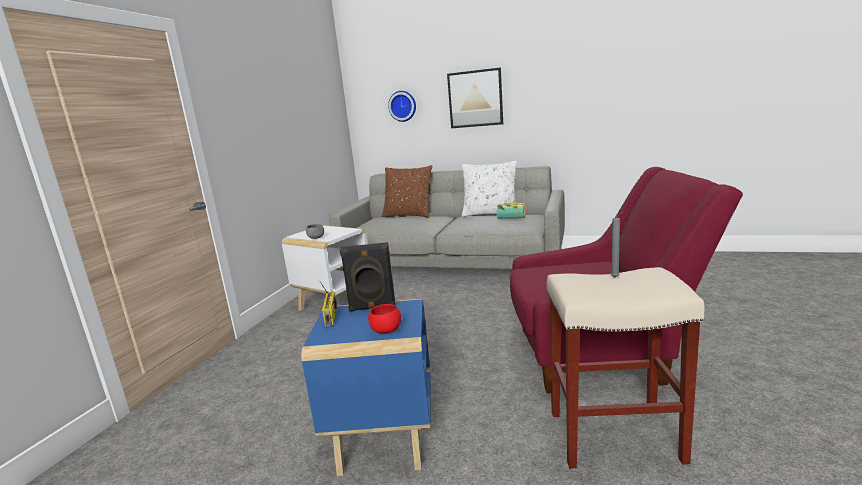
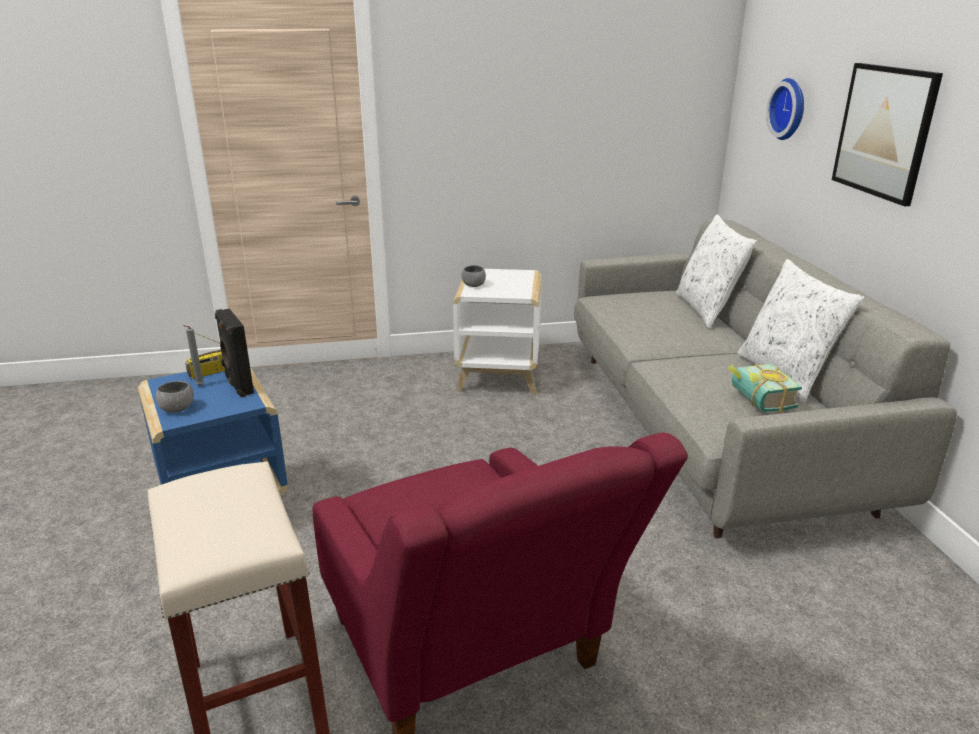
camera: 60 degrees right, 10 degrees up
red bowl [368,304,401,334] -> grey bowl [156,381,194,413]
brown pillow [382,165,432,218] -> white pillow [676,214,757,329]
grey candle [611,212,623,278] -> grey candle moved to [183,325,204,386]

